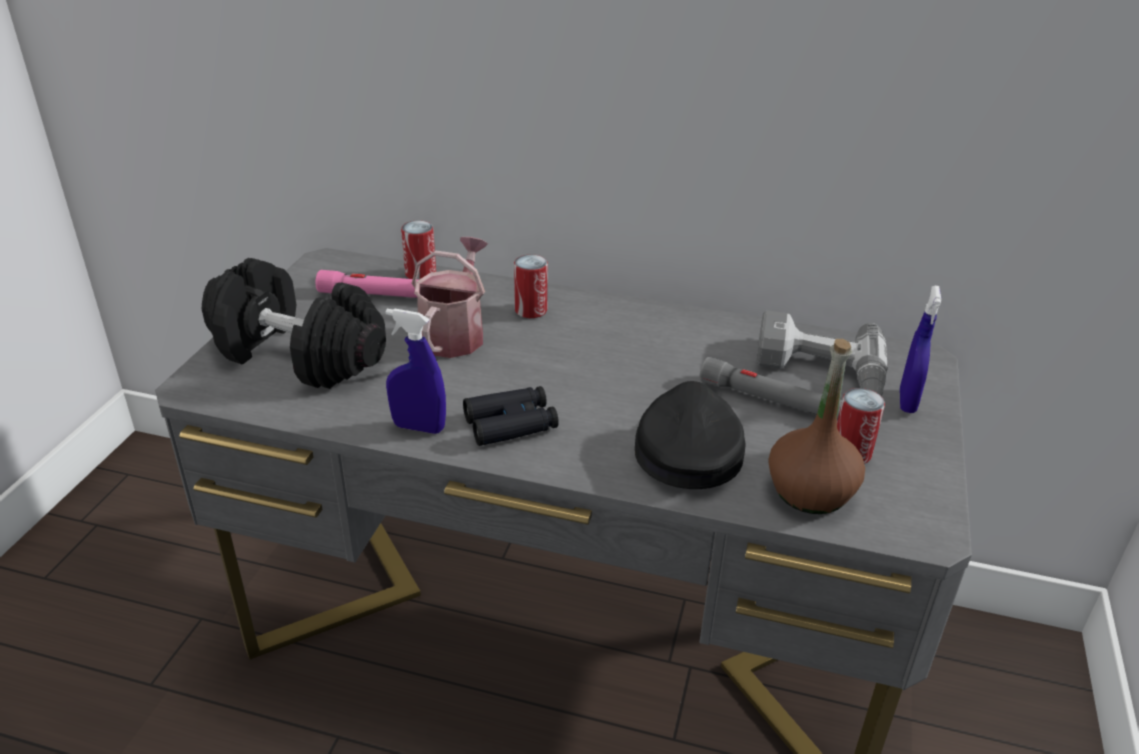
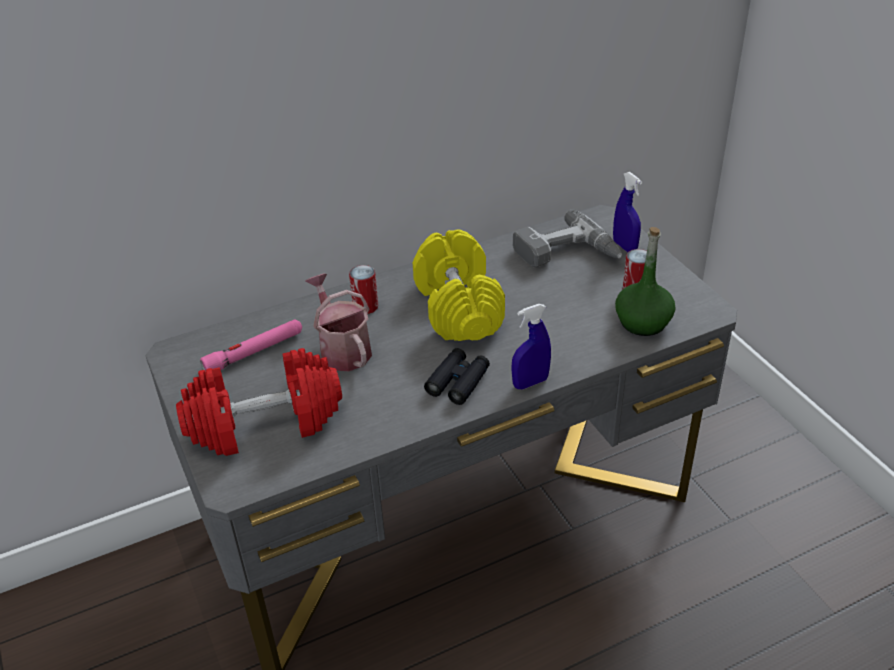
camera: 40 degrees left, 5 degrees up
black dumbbell [202,258,386,389] -> red dumbbell [176,348,342,456]
blue spray bottle [386,308,446,434] -> blue spray bottle moved to [511,304,551,389]
can [401,220,436,280] -> none
black cap [635,381,746,489] -> none
grey flashlight [699,357,842,421] -> none
brown bottle [768,339,865,514] -> green bottle [615,227,675,336]
none -> yellow dumbbell [413,230,505,341]

